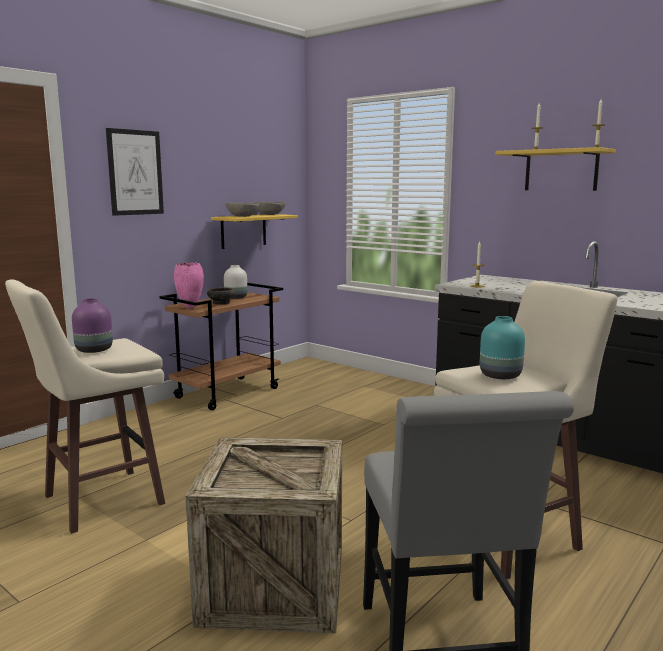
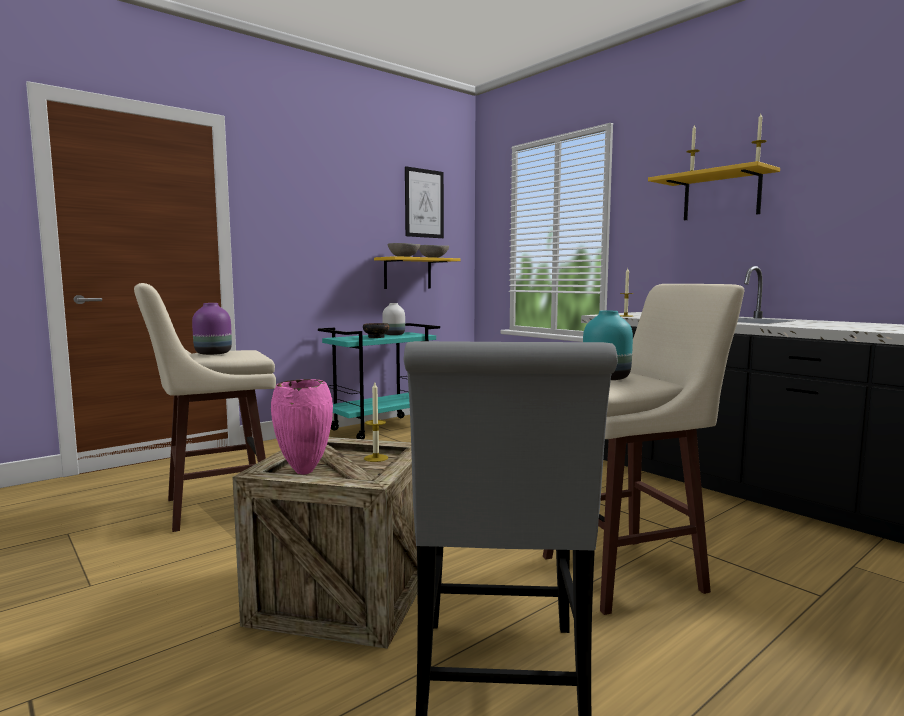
camera: 10 degrees right, 5 degrees down
picture [106,128,164,216] -> picture moved to [405,166,444,238]
brown cart [160,283,283,410] -> turquoise cart [318,323,440,439]
pink vase [174,262,204,309] -> pink vase moved to [271,379,333,475]
none -> candle [364,382,388,462]

